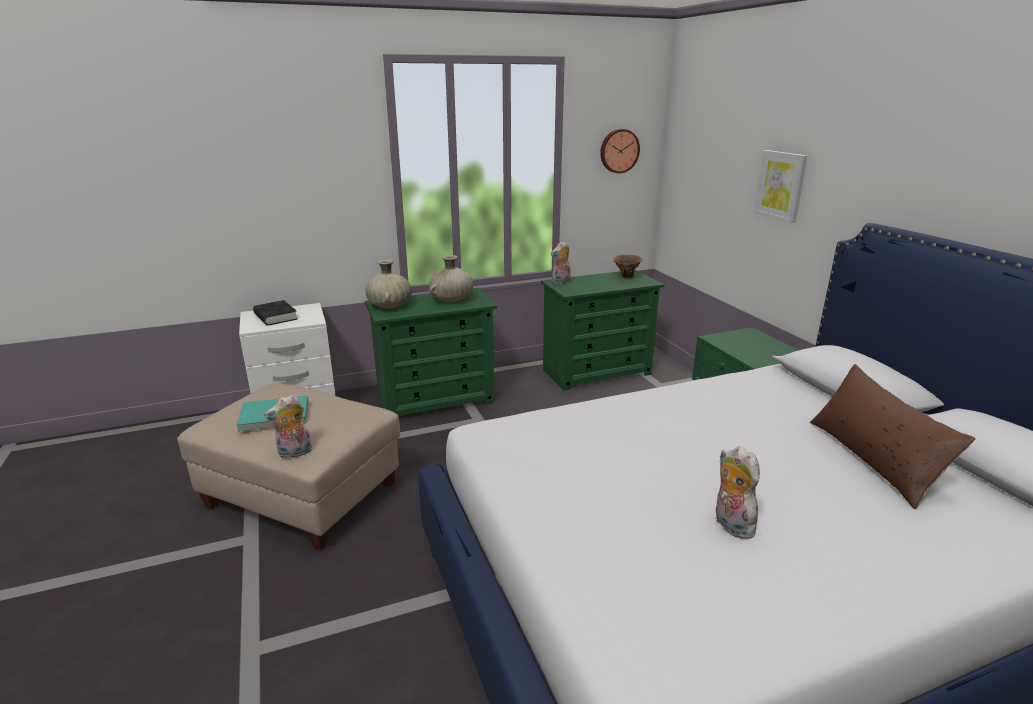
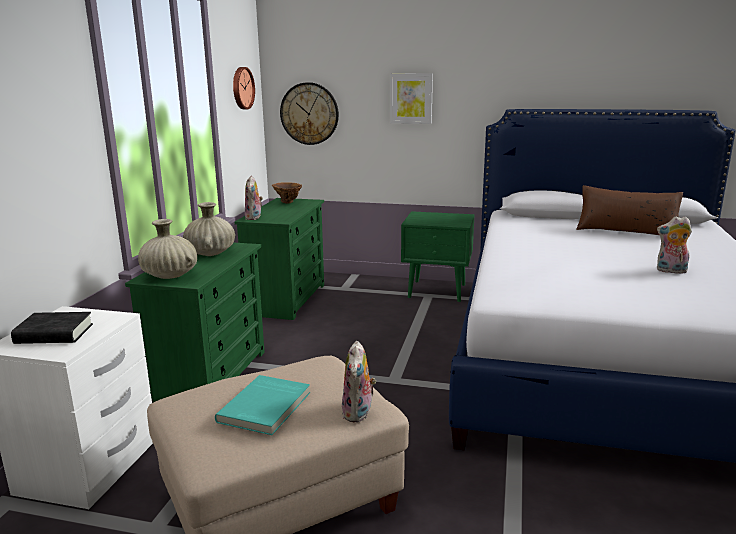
camera: 55 degrees left, 5 degrees down
none -> wall clock [280,82,339,145]

